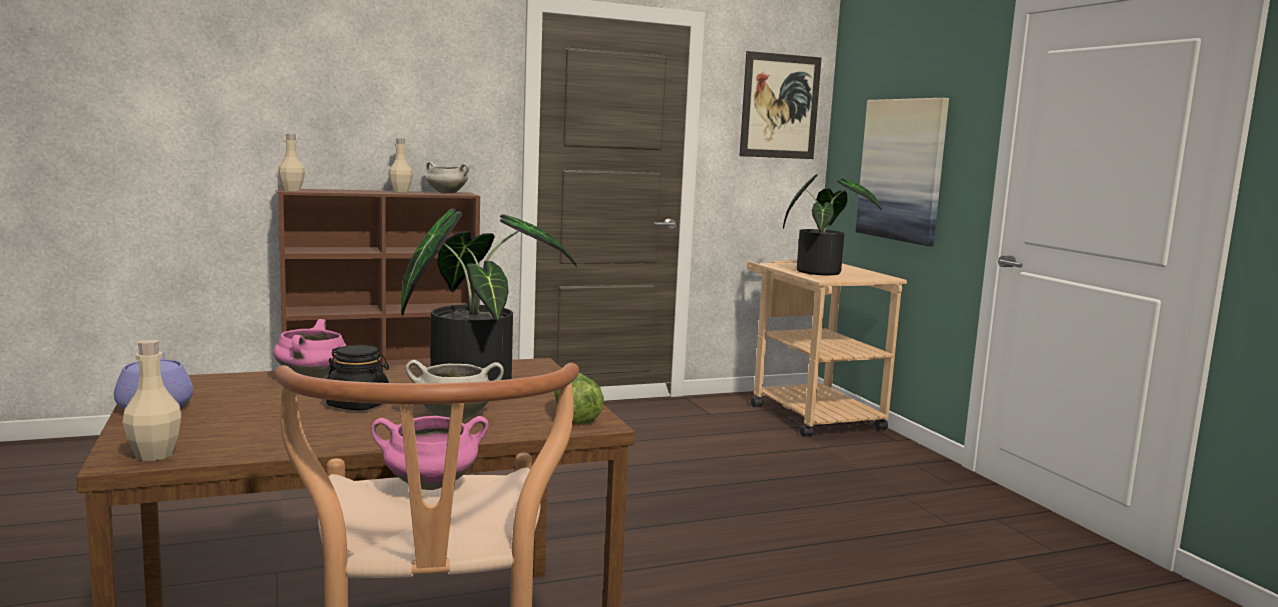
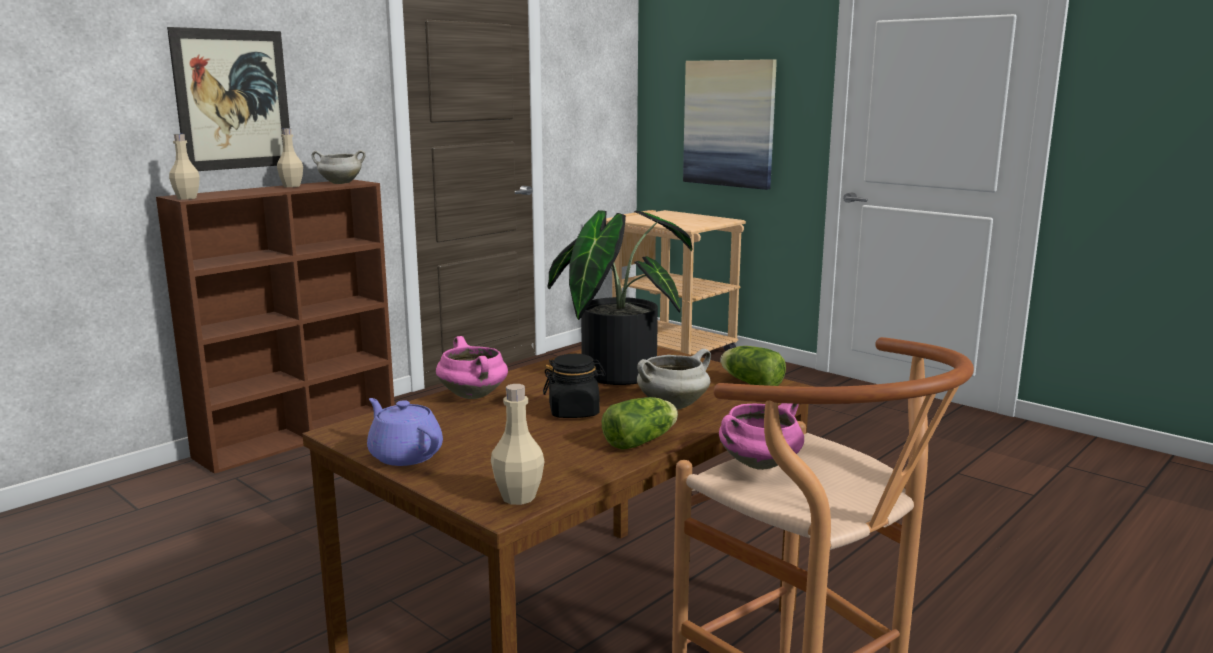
camera: 25 degrees left, 5 degrees up
picture [739,51,821,159] -> picture moved to [167,27,290,171]
potted plant [783,174,882,275] -> none
none -> lettuce [602,397,678,450]

